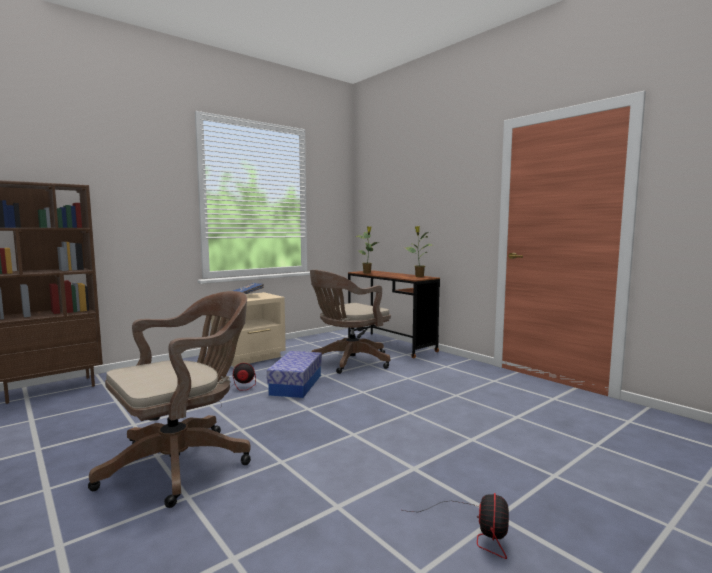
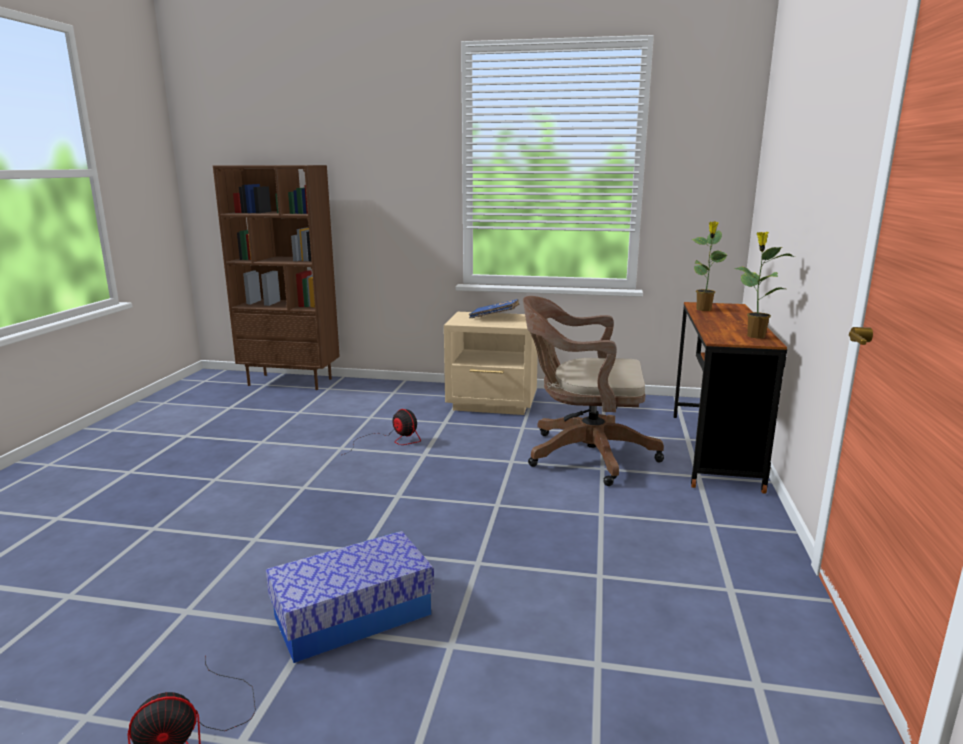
camera: 50 degrees right, 10 degrees up
brown office chair [88,291,251,508] -> none
storage box [267,351,322,398] -> storage box moved to [266,531,434,663]

